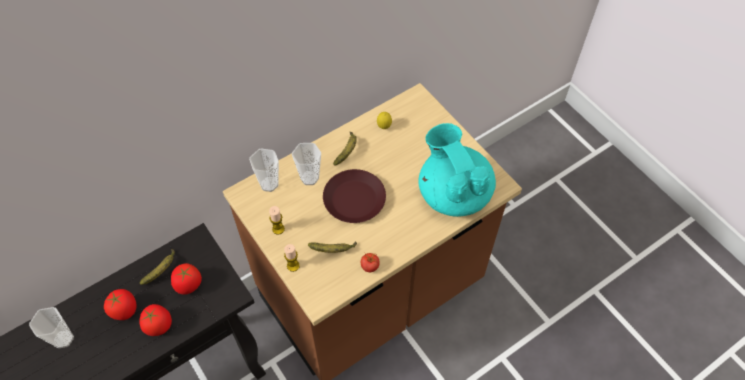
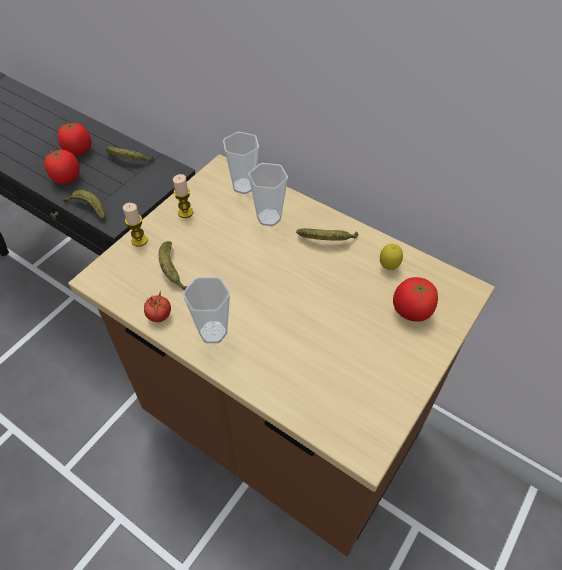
camera: 70 degrees right, 5 degrees down
cup [29,307,74,348] -> cup moved to [183,277,230,343]
tomato [171,263,202,295] -> tomato moved to [393,277,438,322]
brown plate [323,169,386,223] -> none
turquoise teapot [418,123,496,217] -> none
none -> banana [63,190,105,220]

